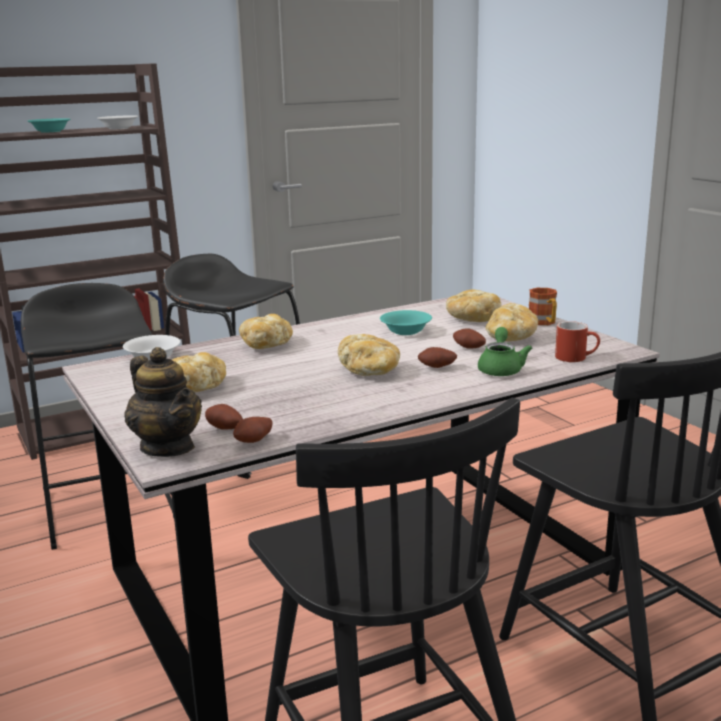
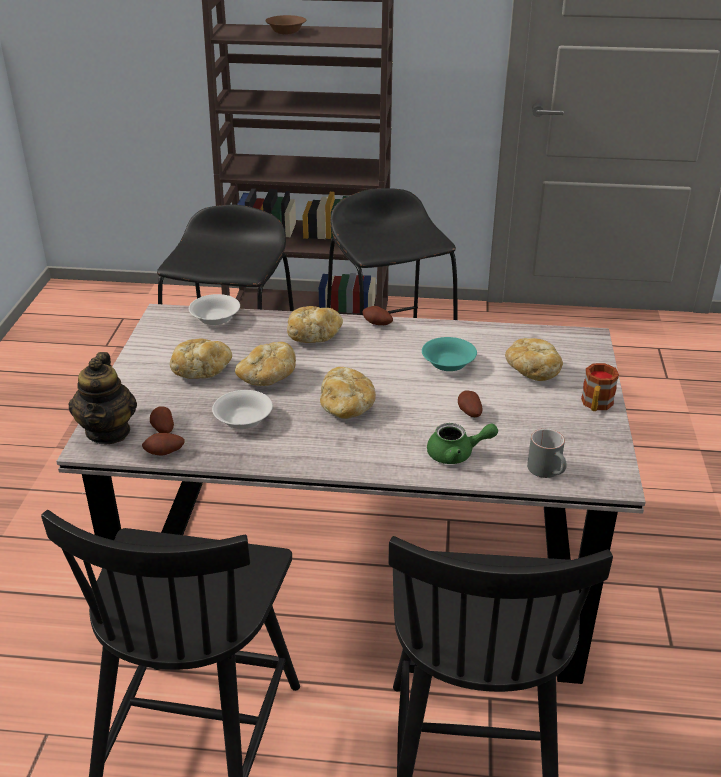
camera: 35 degrees right, 15 degrees up
turquoise bowl [28,118,71,132] -> brown bowl [265,15,306,34]
white bowl [97,115,138,129] -> white bowl moved to [212,390,273,429]
potato [418,347,457,368] -> potato moved to [363,306,393,325]
green teapot [478,327,532,376] -> green teapot turned 45 degrees clockwise [427,423,498,464]
bread [486,303,538,341] -> bread moved to [235,342,296,386]
red mug [555,321,600,362] -> grey mug [527,429,567,478]

